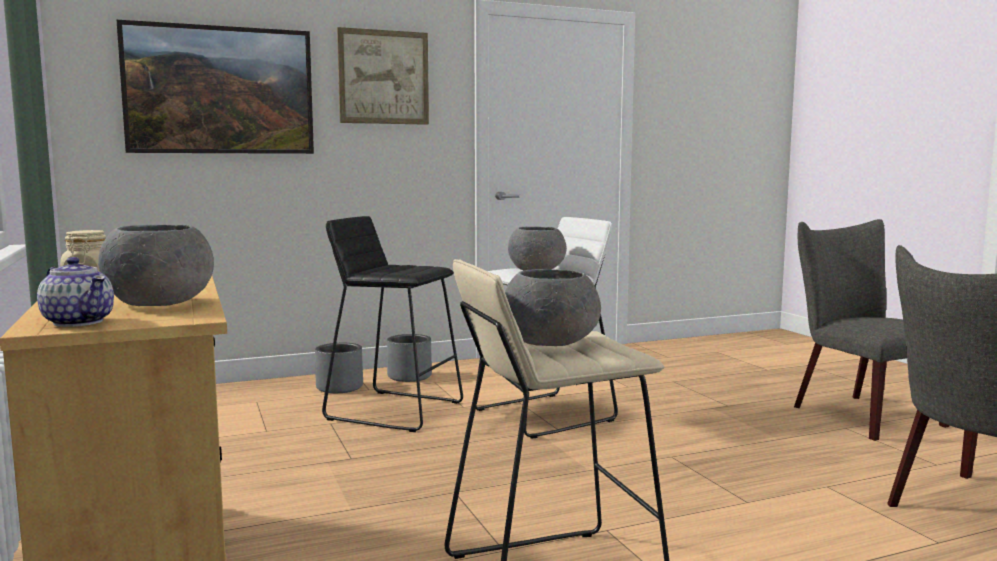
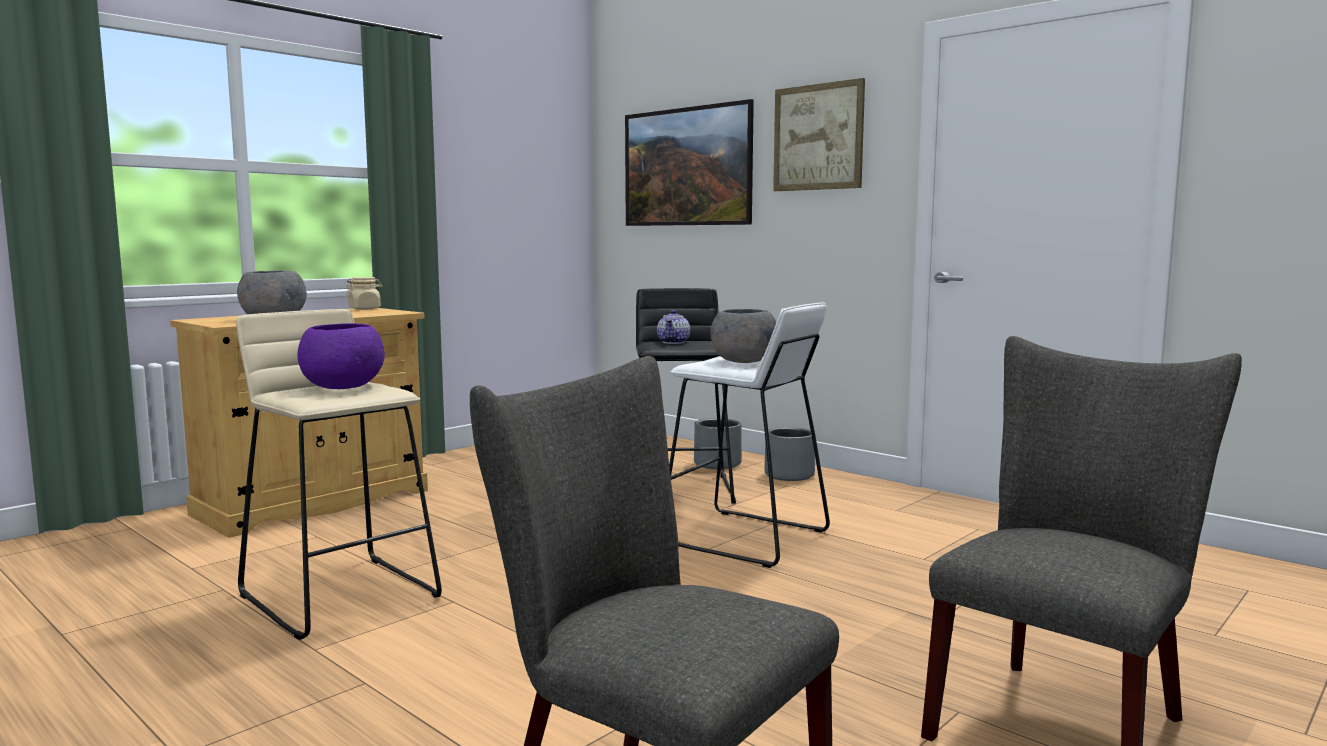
camera: 65 degrees right, 0 degrees up
teapot [37,257,114,327] -> teapot moved to [657,310,690,344]
grey bowl [505,269,601,346] -> purple bowl [297,323,385,389]

